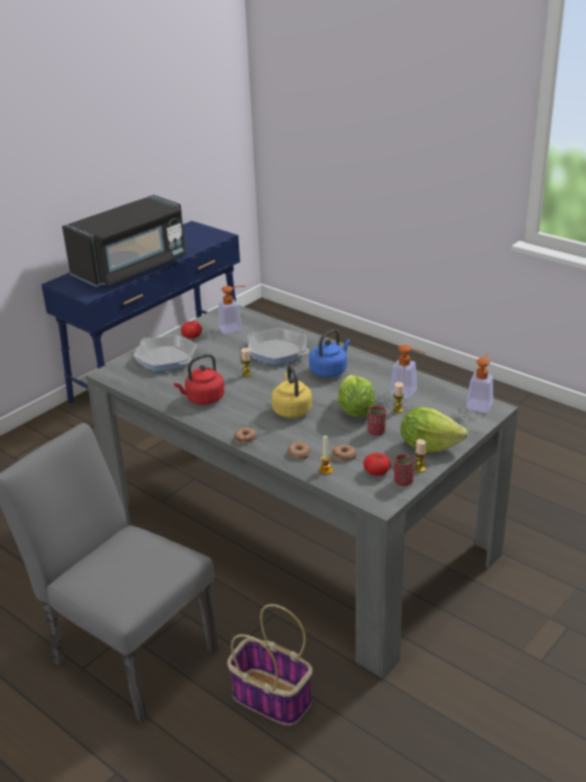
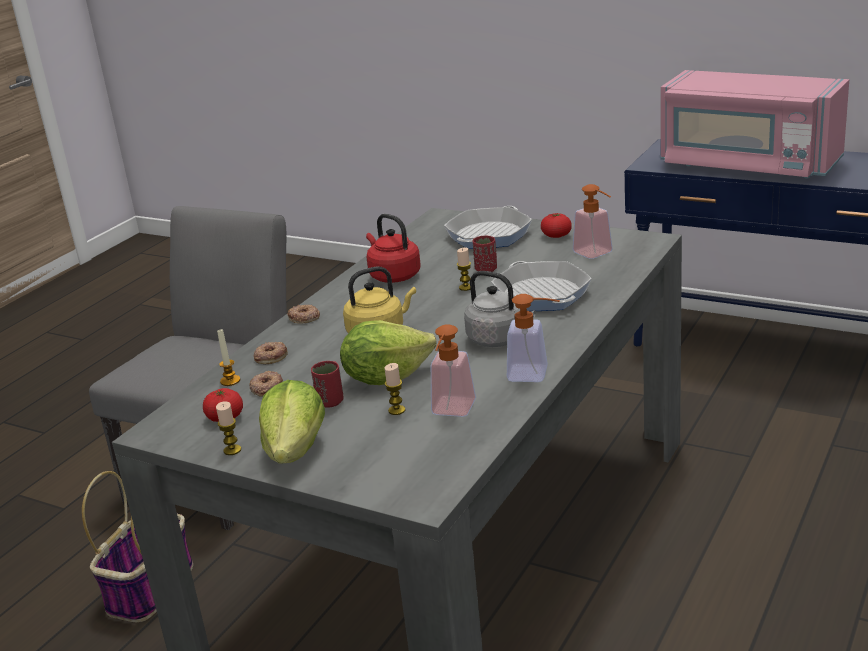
camera: 80 degrees right, 5 degrees down
black microwave [62,195,186,287] -> pink microwave [661,70,849,178]
frying pan [247,328,309,365] -> frying pan turned 135 degrees clockwise [491,261,592,311]
blue kettle [309,329,351,378] -> grey kettle [464,271,536,347]
red cup [394,454,414,486] -> red cup moved to [473,235,497,272]
soap dispenser [466,351,493,413] -> soap dispenser moved to [507,294,560,382]

